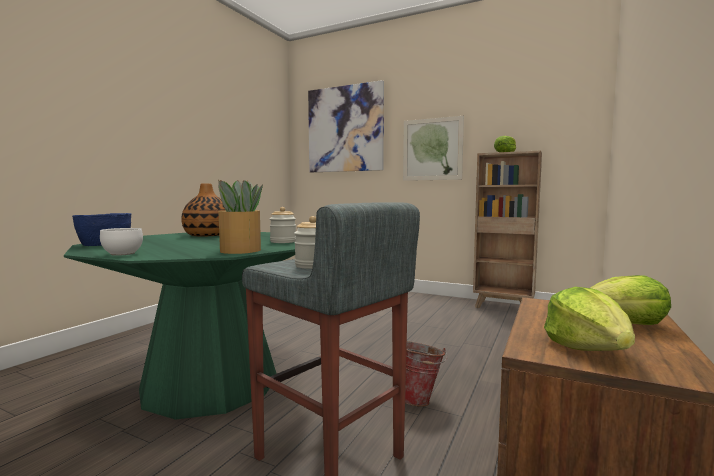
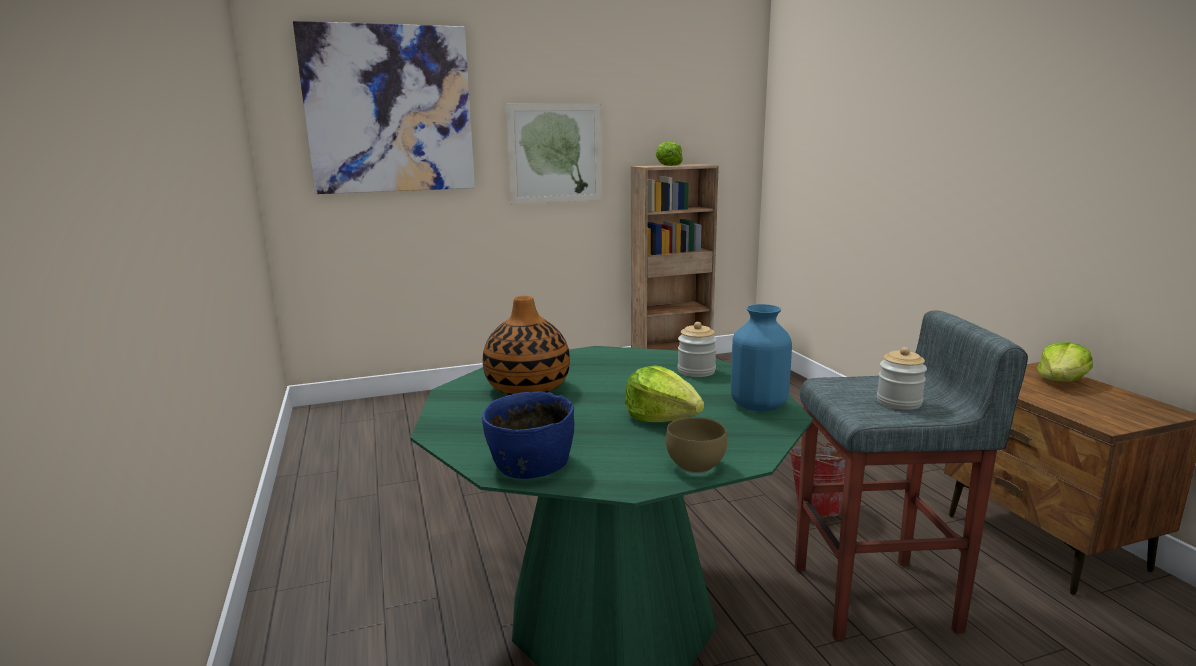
camera: 45 degrees left, 10 degrees up
white bowl [100,228,143,256] -> brown bowl [666,417,727,473]
potted plant [218,180,263,254] -> blue vase [731,304,792,411]
lettuce [544,287,635,351] -> lettuce moved to [625,365,704,422]

